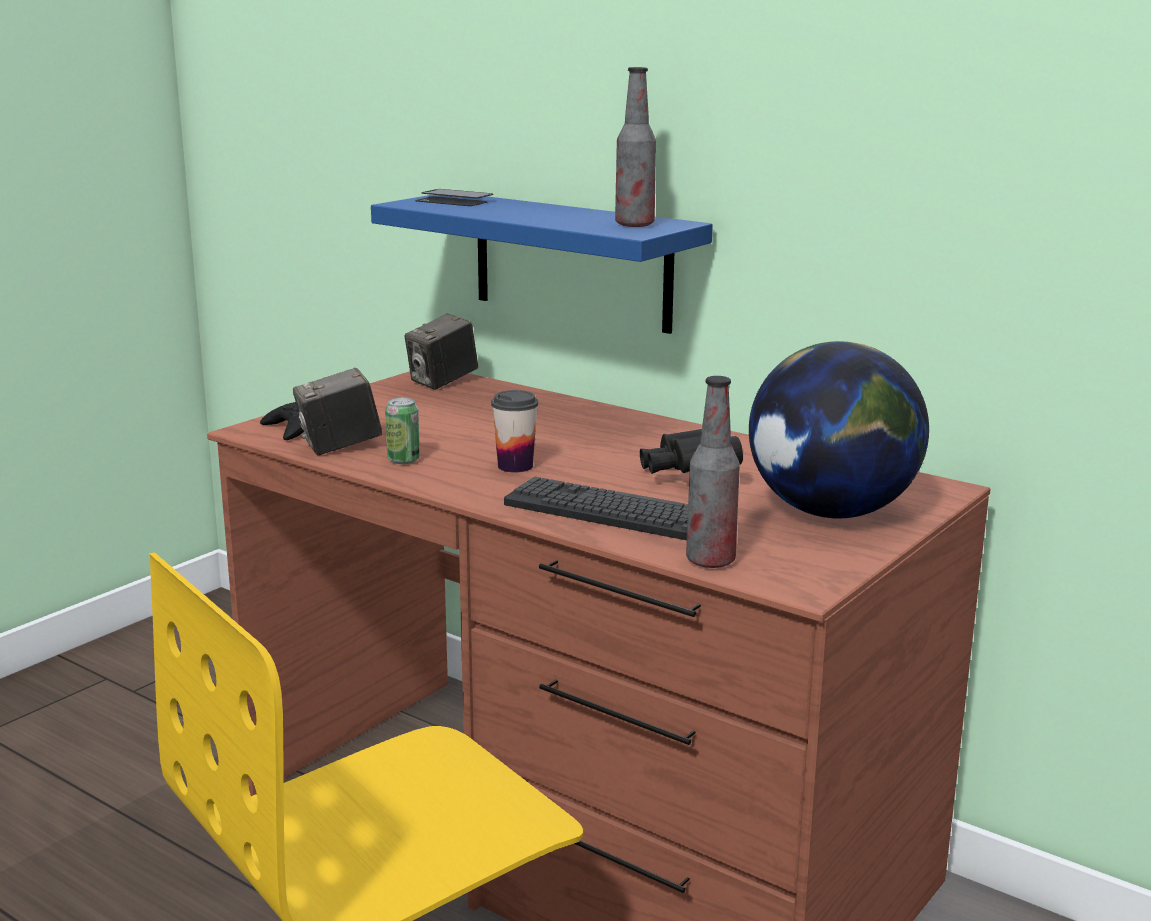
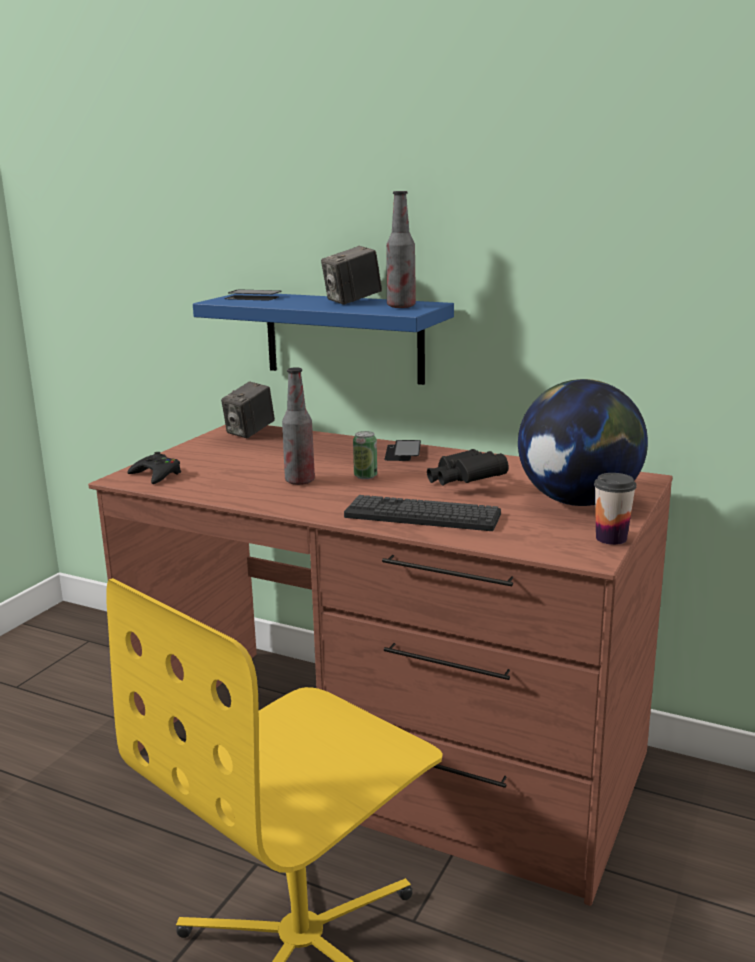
camera: 10 degrees left, 0 degrees up
camera [293,367,382,455] -> camera moved to [321,246,382,305]
can [385,398,420,464] -> can moved to [353,431,377,479]
cup [491,390,539,473] -> cup moved to [594,473,636,545]
bottle [686,376,740,568] -> bottle moved to [282,367,315,485]
none -> phone [384,440,421,461]

